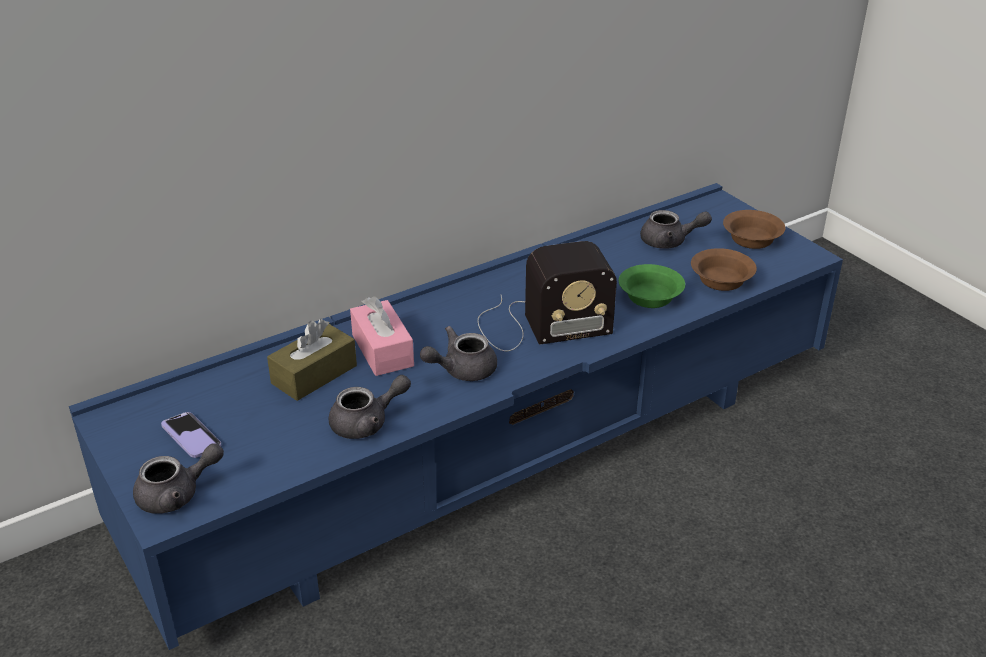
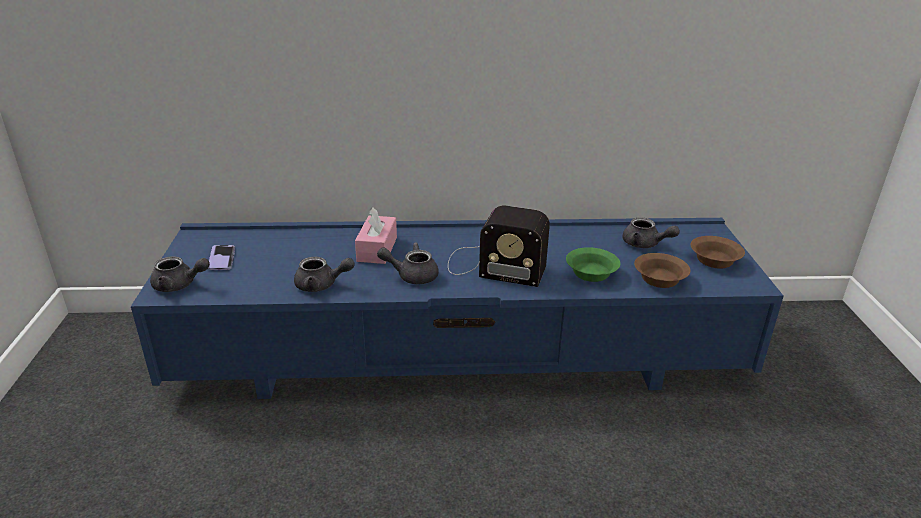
camera: 30 degrees right, 5 degrees down
brown tissue box [267,319,357,401] -> none

